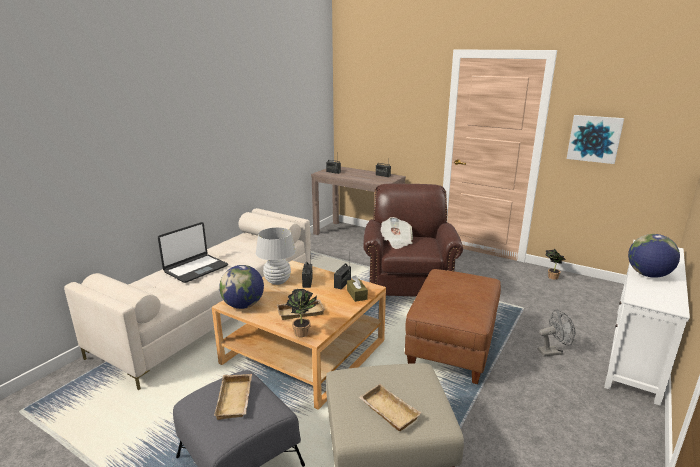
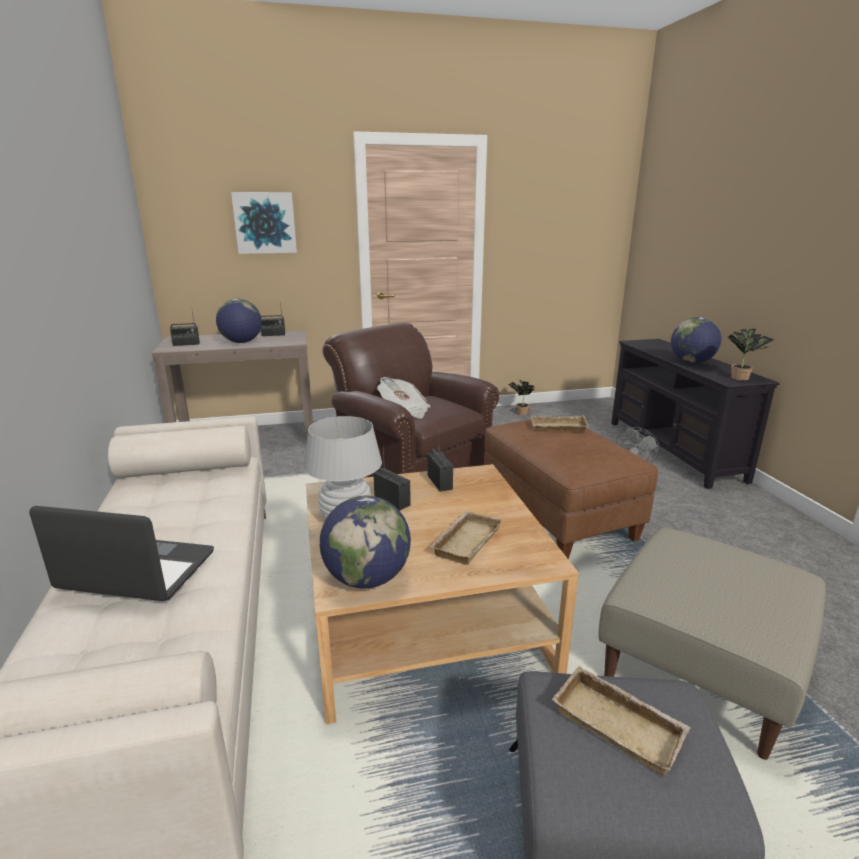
camera: 45 degrees left, 0 degrees up
laptop [158,222,228,283] -> laptop turned 75 degrees counterclockwise [29,506,214,601]
potted plant [286,289,319,337] -> potted plant moved to [728,329,774,381]
brown tissue box [347,275,368,302] -> none
beige tray [359,384,421,431] -> beige tray moved to [531,415,589,432]
picture [567,115,624,164] -> picture moved to [231,192,297,254]
white tv stand [604,240,690,406] -> black tv stand [611,339,779,489]
none -> globe [216,299,262,343]

